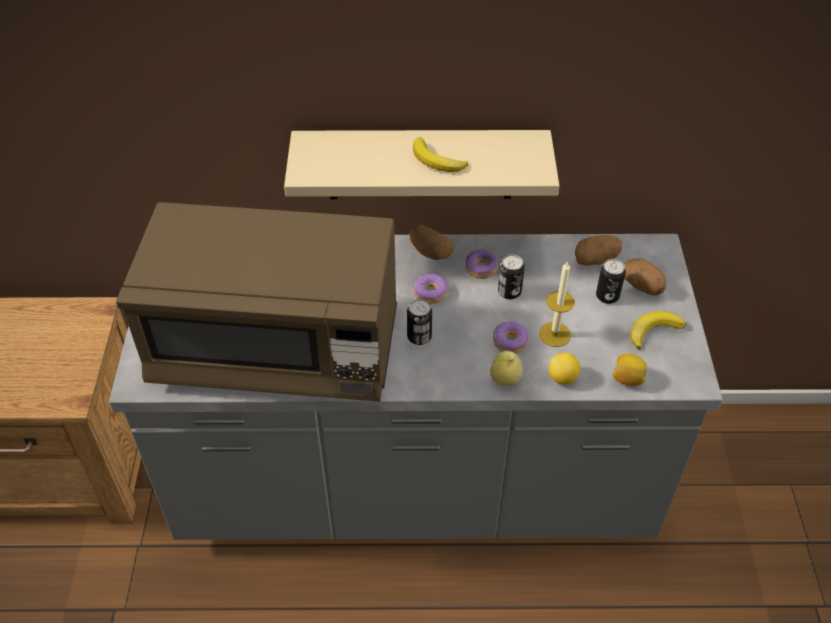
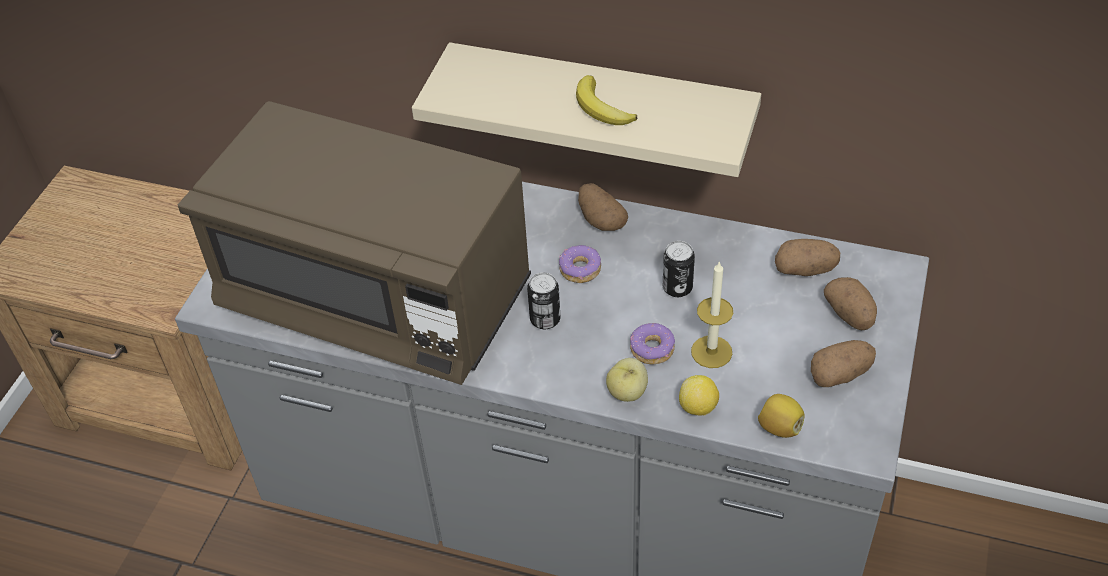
camera: 20 degrees right, 0 degrees up
donut [465,249,498,279] -> none
can [596,259,626,304] -> none
banana [630,311,686,350] -> potato [811,340,876,387]

